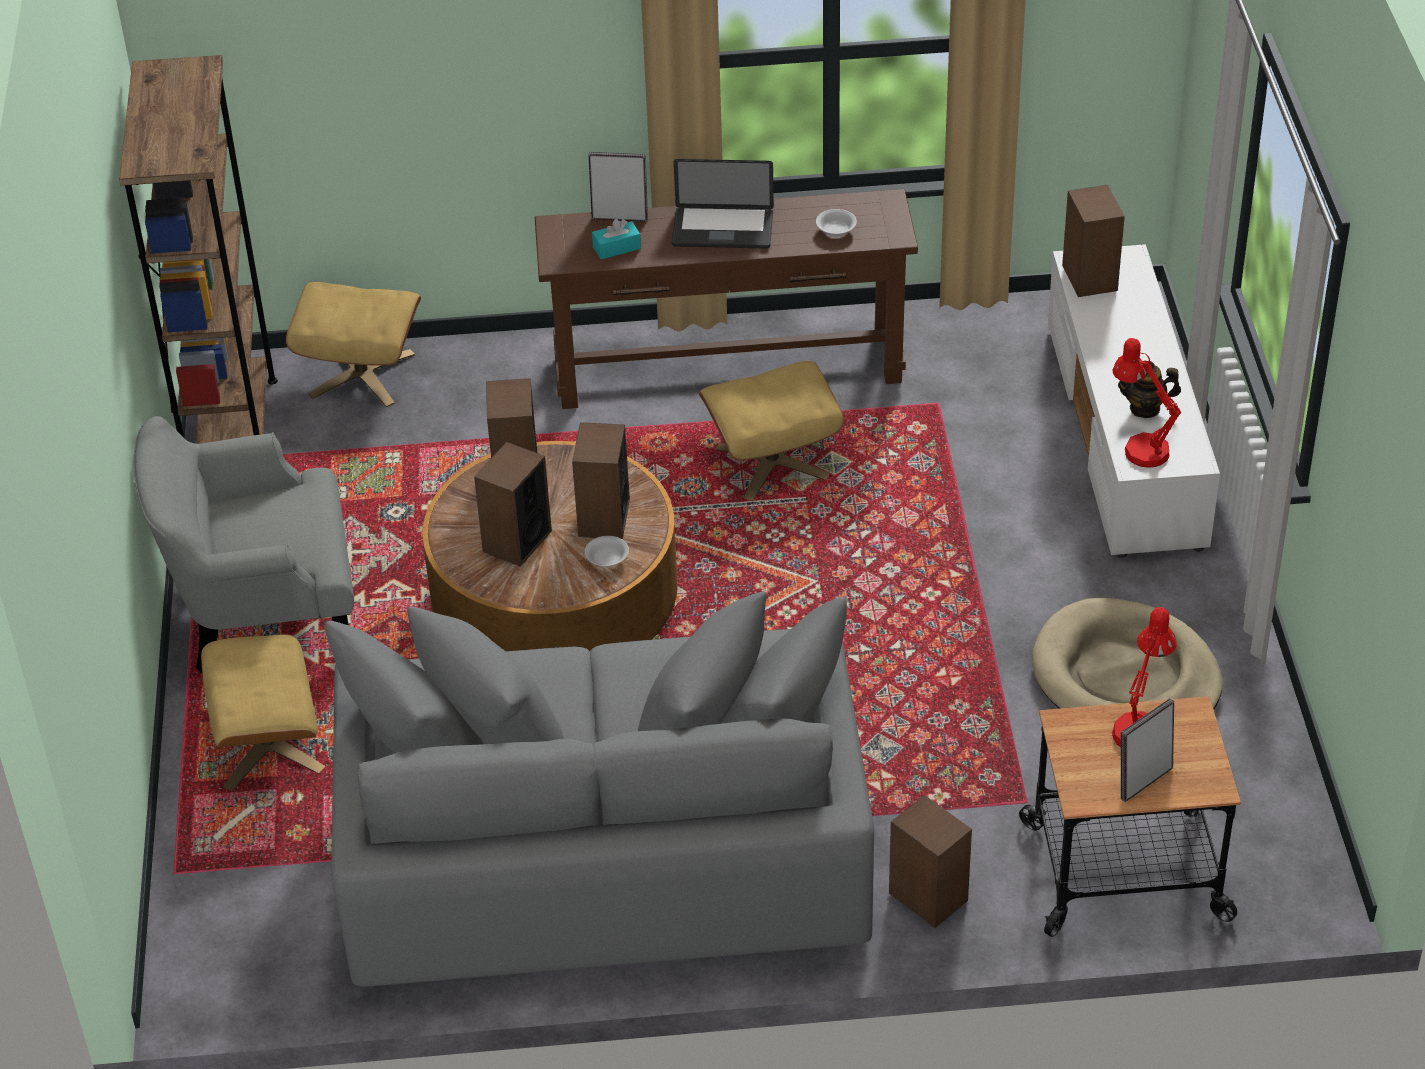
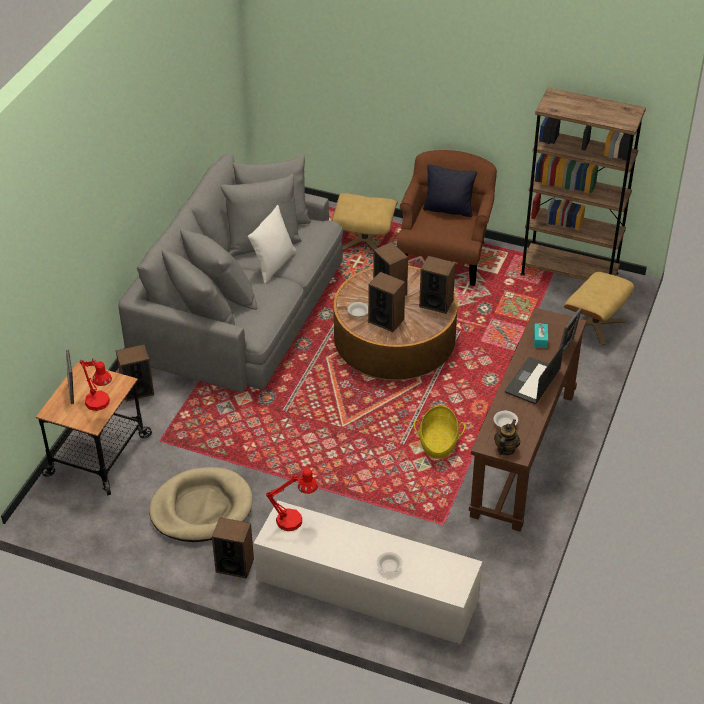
camera: 115 degrees right, 0 degrees up
grey armchair [133,416,354,673] -> brown armchair [397,150,497,286]
beige ottoman [699,361,844,501] -> basket [414,406,465,459]
speaker [1062,185,1125,297] -> speaker moved to [212,517,254,579]
teapot [1115,361,1181,418] -> teapot moved to [494,419,520,455]
none -> white pillow [248,205,296,283]
none -> white bowl [377,552,403,573]
none -> black pillow [423,164,477,217]

